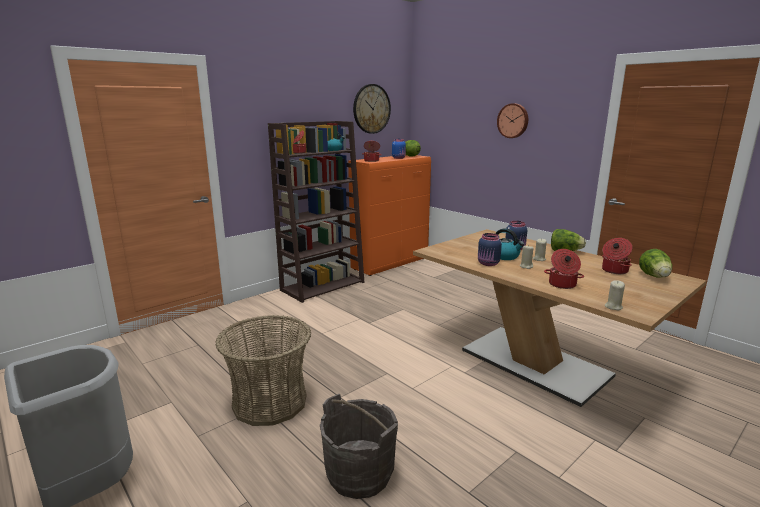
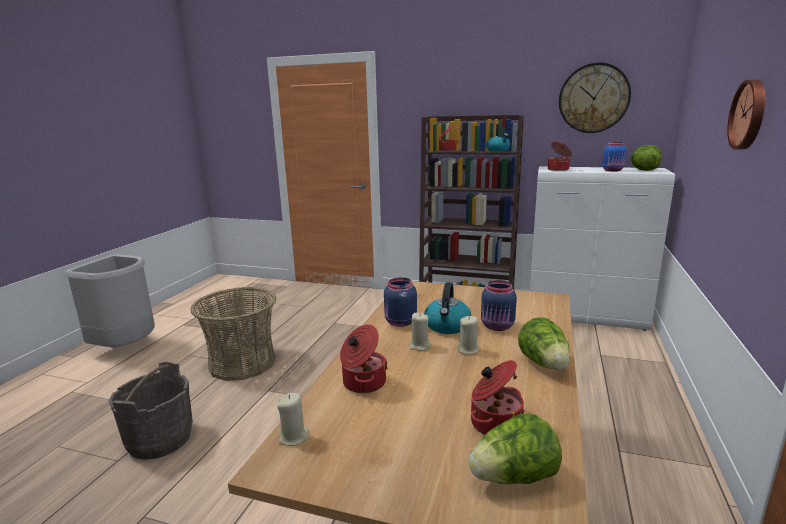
camera: 60 degrees right, 0 degrees up
orange cabinet [348,155,431,276] -> white cabinet [530,166,675,331]

